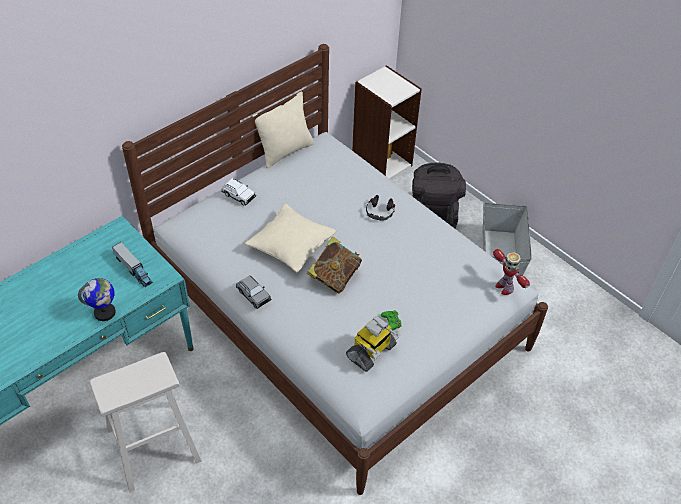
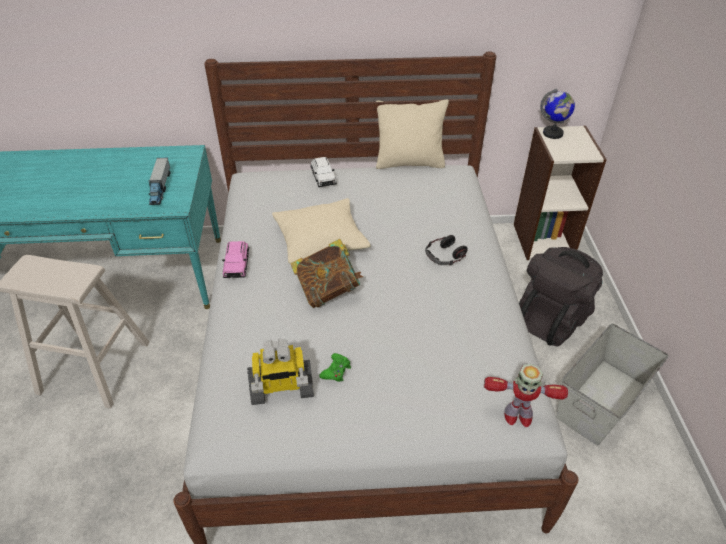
camera: 40 degrees right, 5 degrees down
globe [78,278,116,321] -> globe moved to [540,88,575,139]
grey toy car [236,275,272,309] -> pink toy car [222,241,249,278]
toy robot [493,249,530,295] -> toy robot turned 90 degrees counterclockwise [484,364,568,427]

